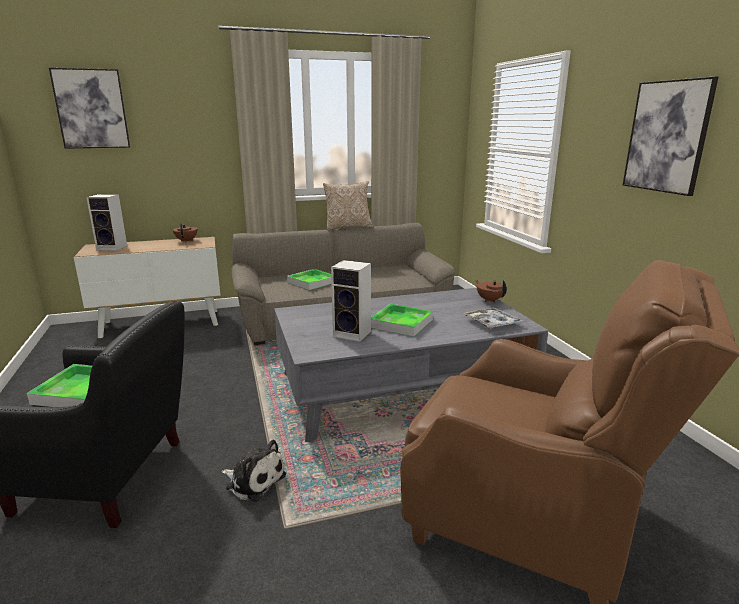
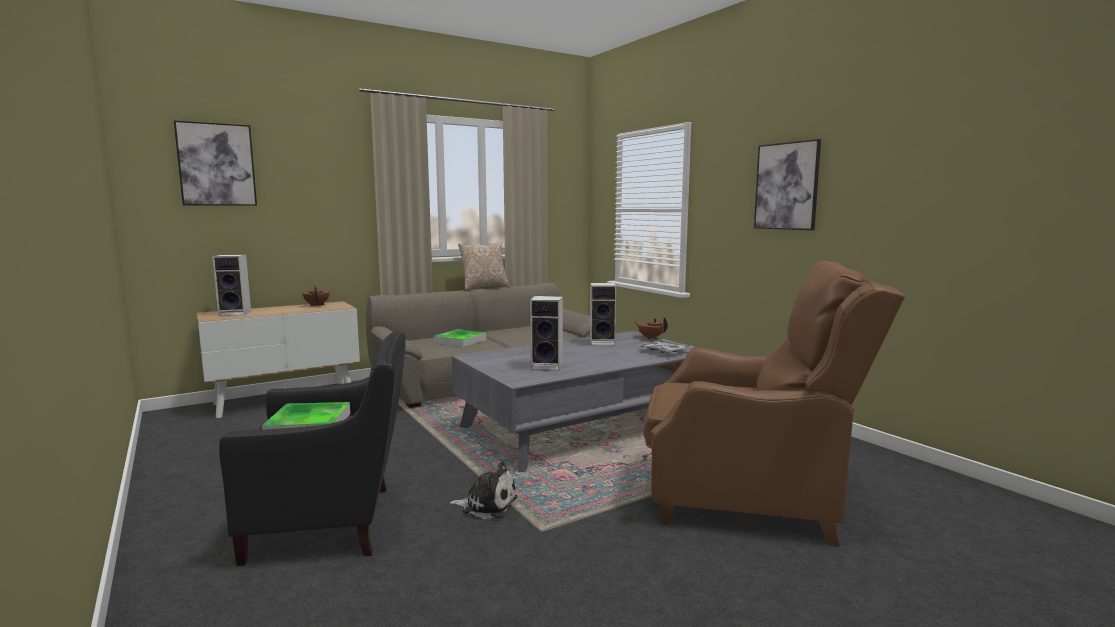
camera: 15 degrees left, 10 degrees down
tray [371,304,433,337] -> none
none -> speaker [590,283,616,345]

